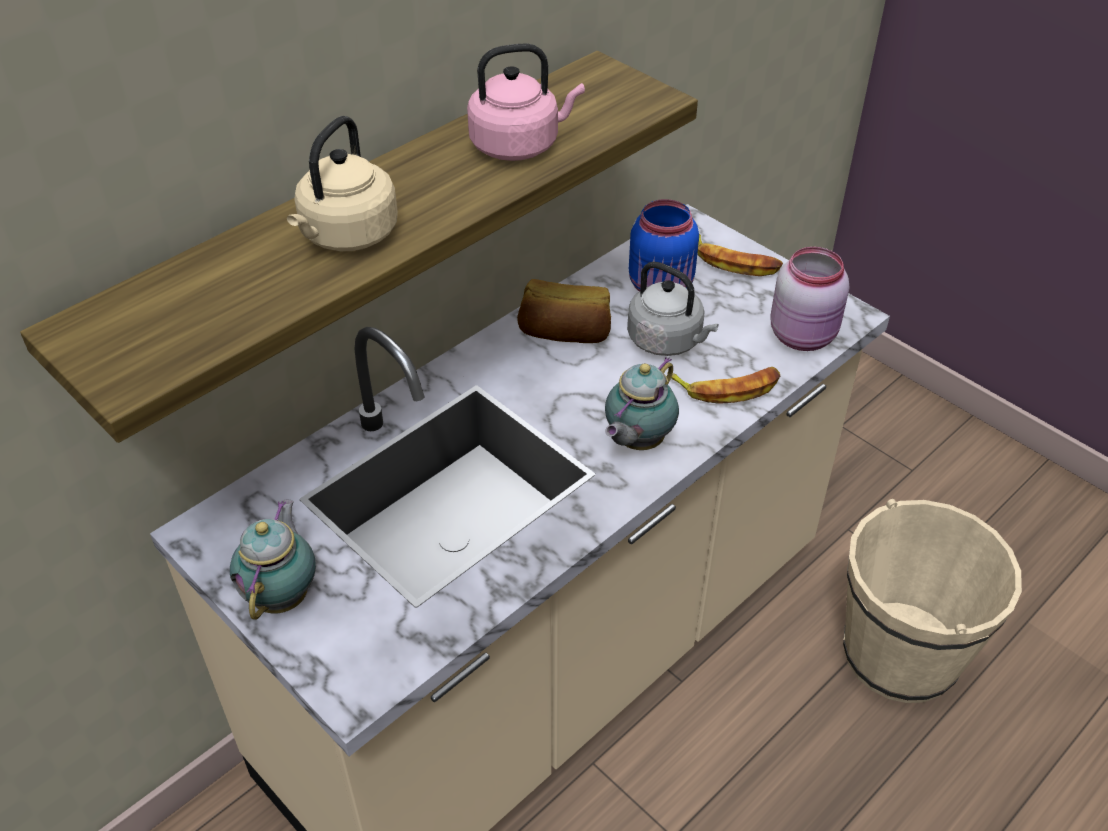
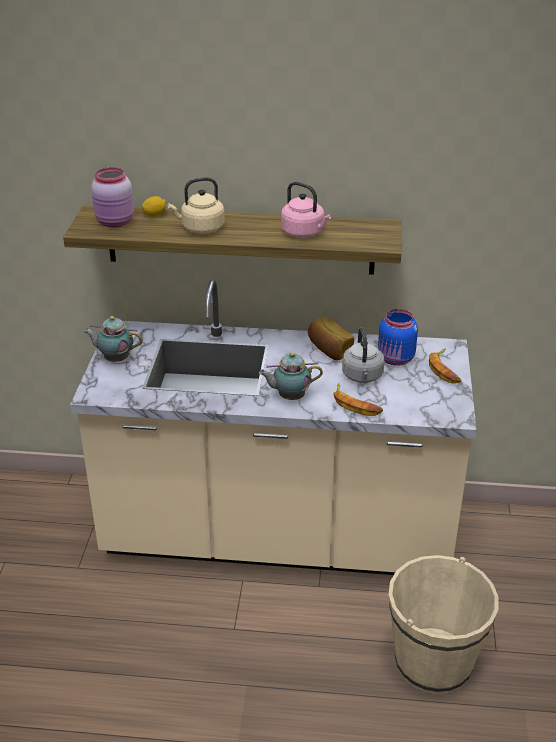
camera: 50 degrees right, 10 degrees down
teapot [230,500,316,620] -> teapot turned 135 degrees counterclockwise [84,316,143,362]
pink jar [771,247,849,351] -> pink jar moved to [91,167,134,227]
none -> lemon [142,196,166,217]

